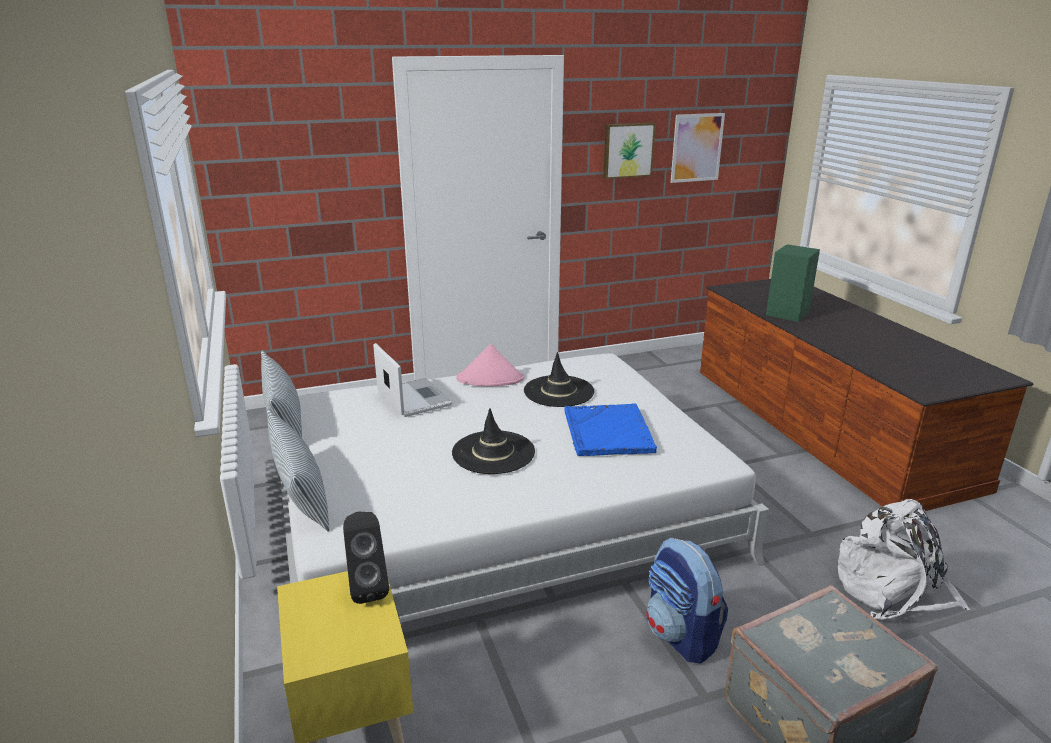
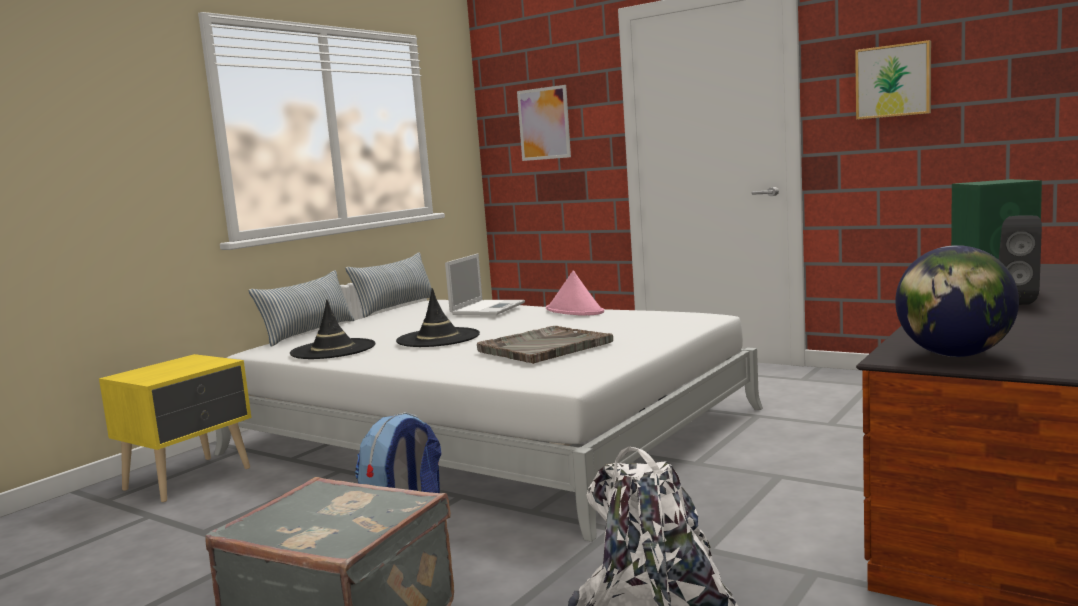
camera: 55 degrees right, 15 degrees down
black speaker [343,512,389,604] -> black speaker moved to [999,215,1042,305]
black hat [524,352,594,407] -> black hat moved to [290,299,375,359]
blue tray [564,404,657,456] -> grey tray [477,326,613,364]
picture [671,113,725,183] -> picture moved to [517,85,571,161]
none -> globe [895,245,1019,357]

